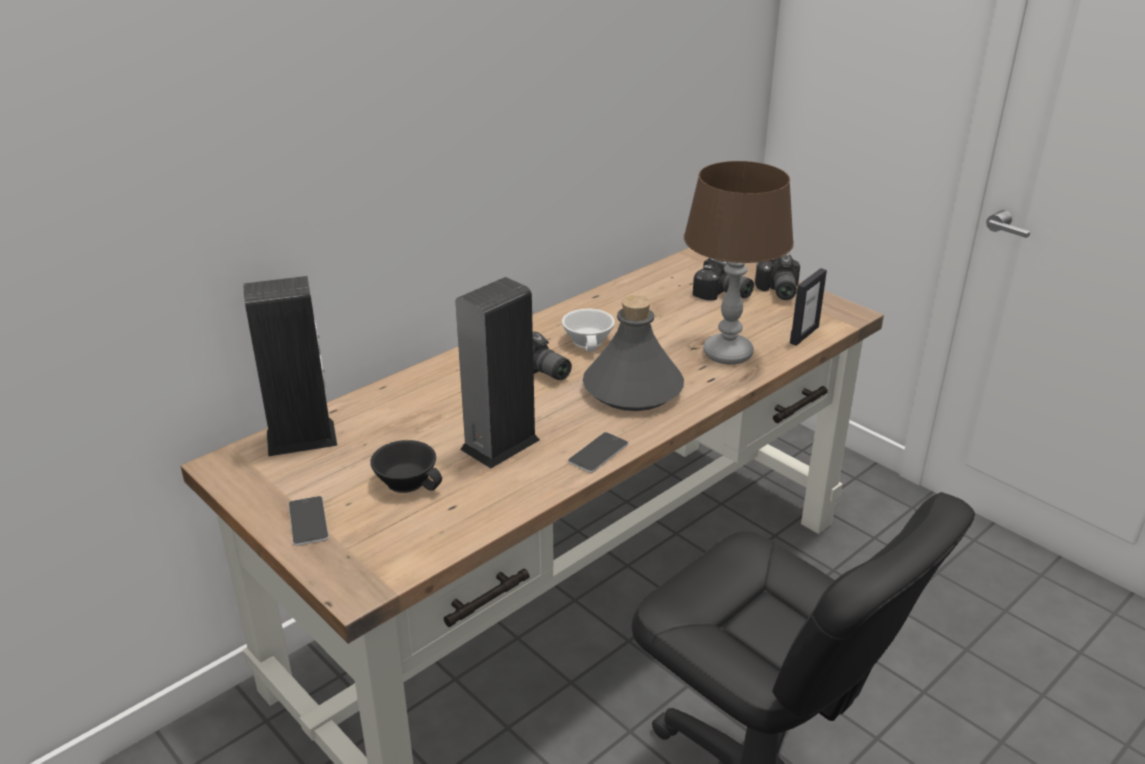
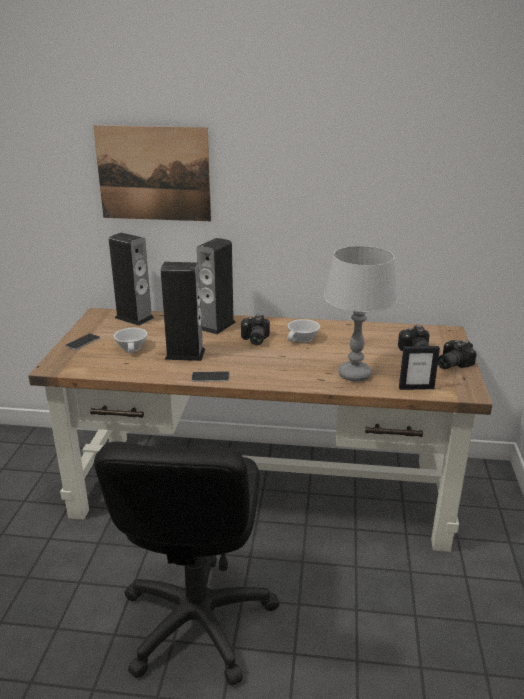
camera: 50 degrees right, 5 degrees down
black cup [370,440,442,493] -> white cup [114,328,148,353]
grey bottle [583,295,684,411] -> none
brown table lamp [684,161,794,364] -> grey table lamp [324,246,398,382]
none -> picture [93,125,211,221]
none -> speaker [197,238,236,335]

